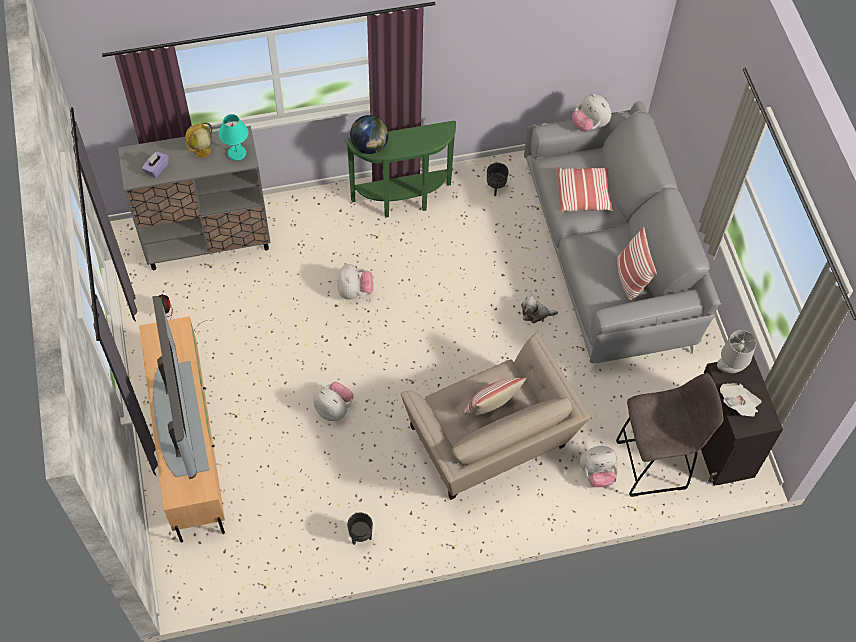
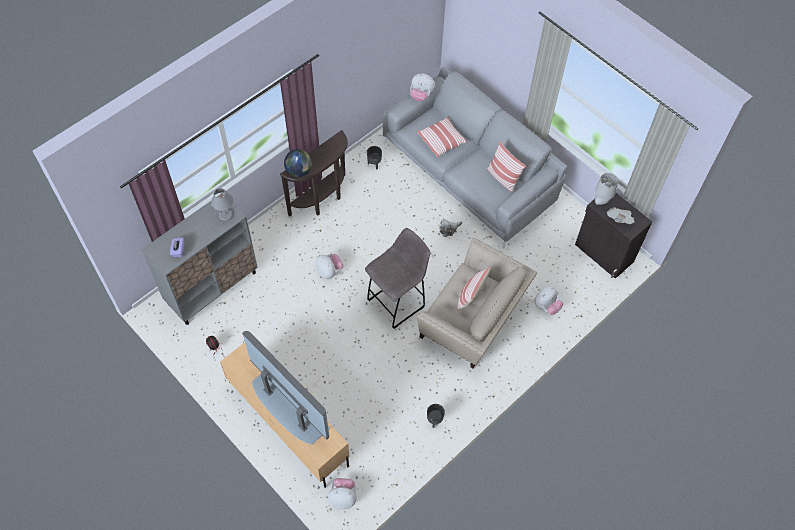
camera: 30 degrees left, 0 degrees up
globe [185,123,212,158] -> none
turquoise table lamp [218,114,248,161] -> grey table lamp [211,188,233,221]
plush toy [313,382,354,421] -> plush toy moved to [328,478,357,509]
green console table [345,121,456,218] -> brown console table [280,130,348,216]
grey stool [616,373,723,497] -> grey stool moved to [365,228,431,329]

